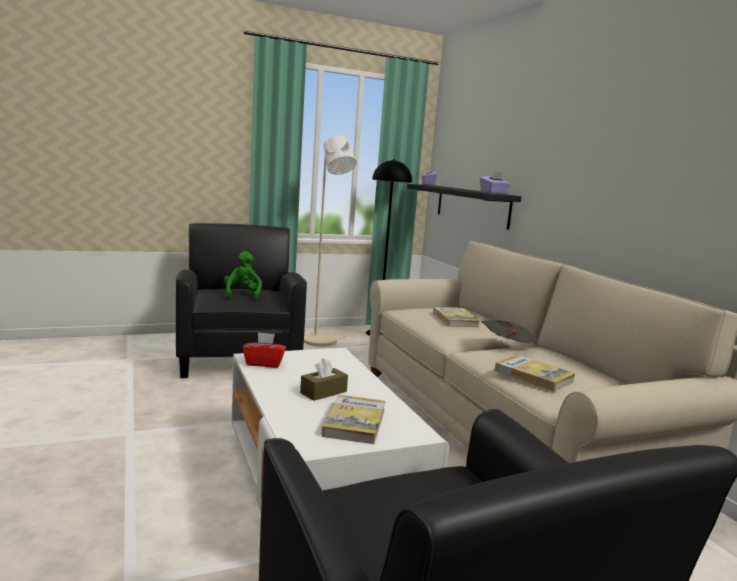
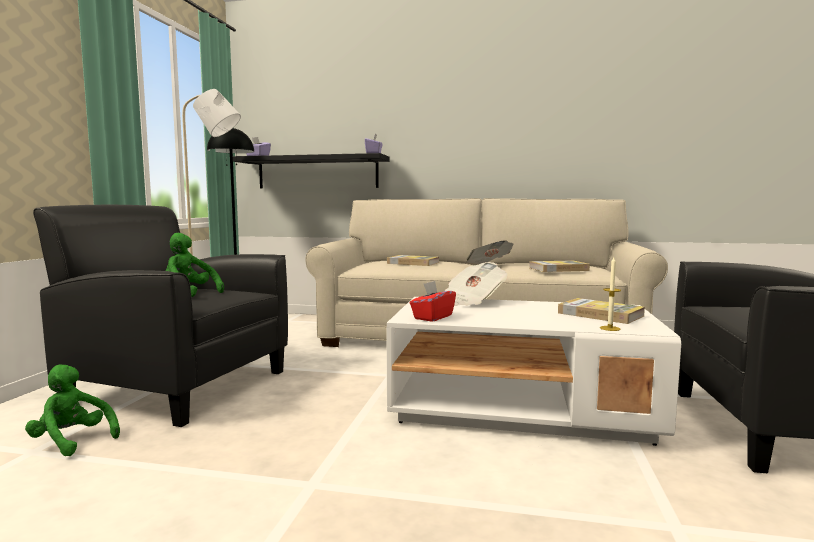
camera: 55 degrees left, 5 degrees down
brown tissue box [300,357,348,401] -> none
none -> green plush toy [25,365,120,456]
none -> newspaper [445,262,507,306]
none -> candle [600,257,621,331]

